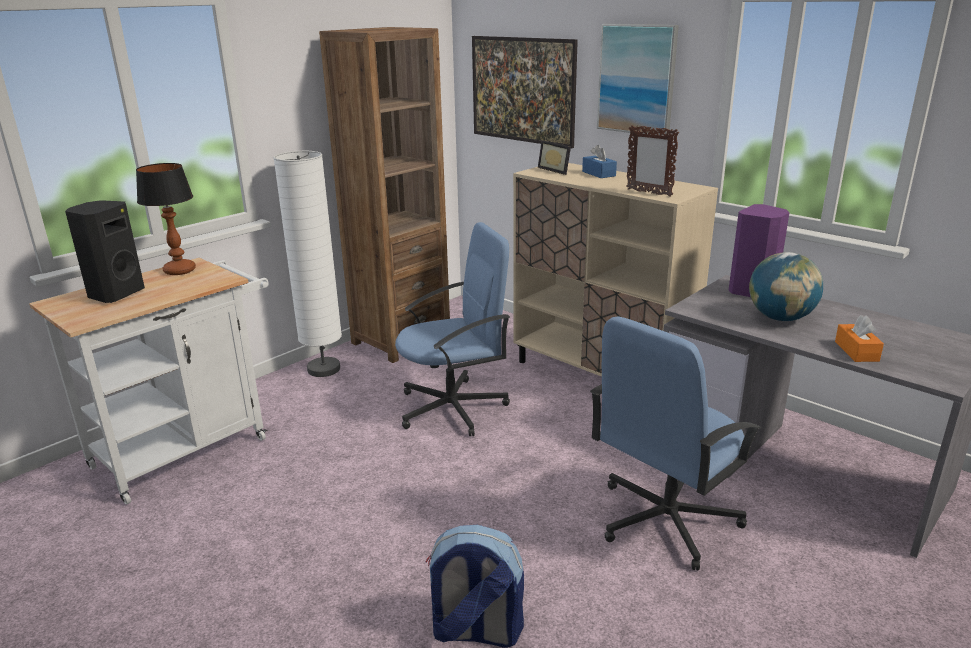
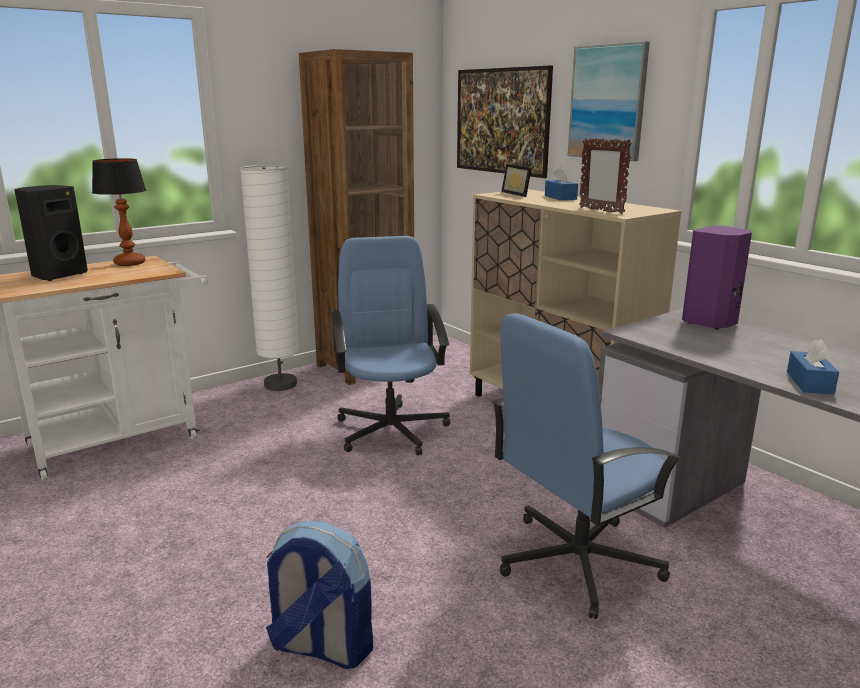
camera: 10 degrees right, 5 degrees down
blue office chair [395,222,510,437] -> blue office chair turned 90 degrees counterclockwise [330,236,450,456]
globe [749,252,823,321] -> none
orange tissue box [835,315,884,362] -> blue tissue box [787,339,839,394]

